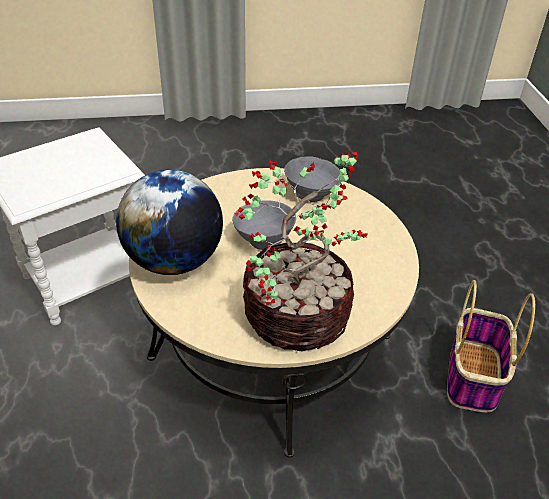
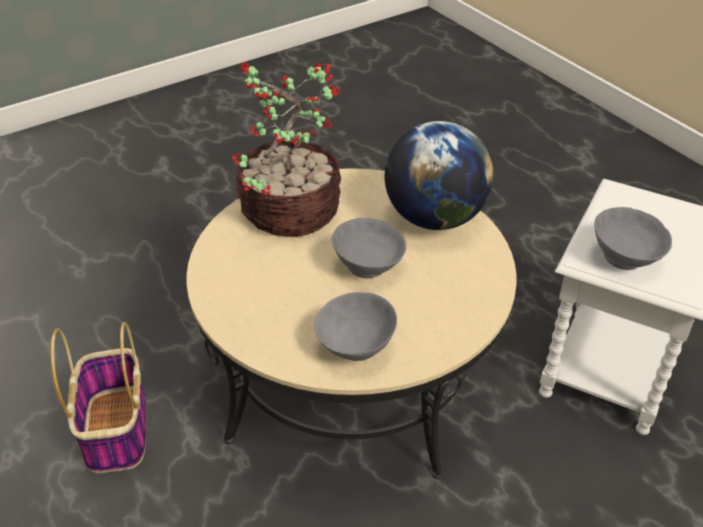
camera: 155 degrees right, 0 degrees up
none -> grey bowl [594,207,672,270]

